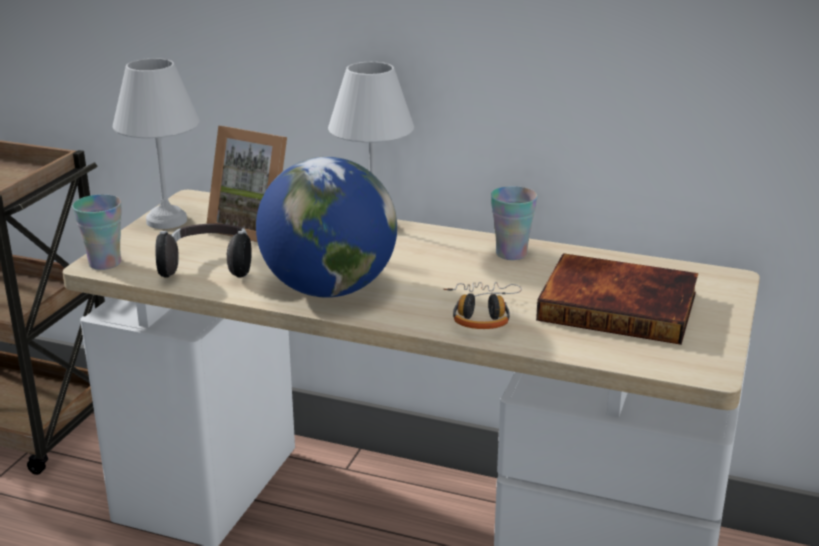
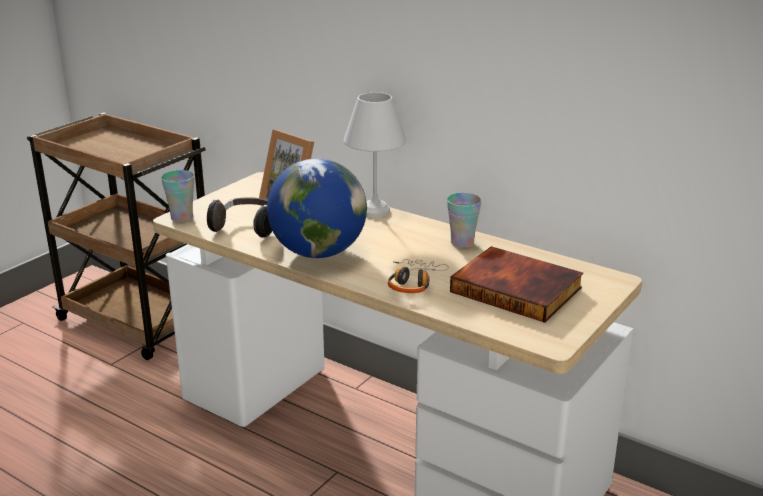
camera: 15 degrees right, 0 degrees up
white table lamp [113,58,200,229] -> none

